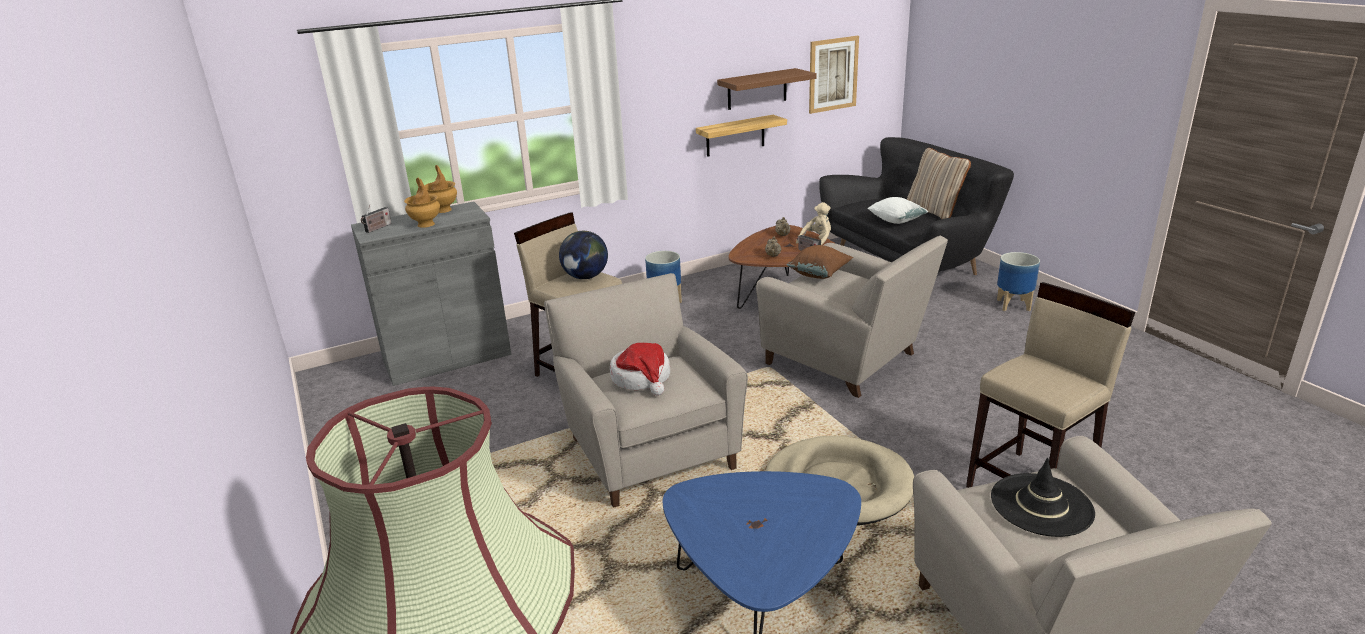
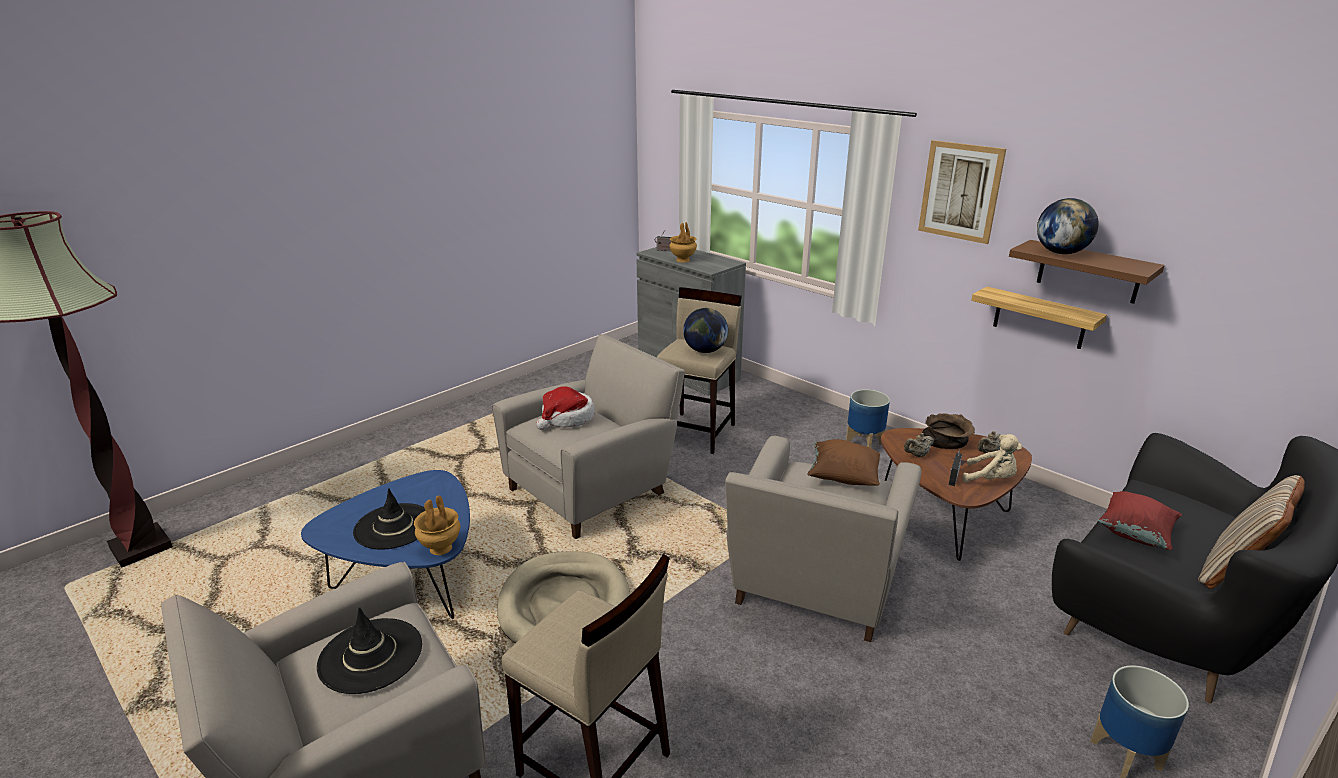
camera: 70 degrees right, 0 degrees up
brown vase [424,165,457,213] -> brown vase moved to [414,496,460,555]
picture [809,36,859,114] -> picture moved to [918,140,1006,244]
white pillow [867,197,928,224] -> red pillow [1098,491,1182,550]
none -> black hat [353,488,426,550]
none -> brown bowl [922,413,975,449]
none -> globe [1037,198,1099,254]

